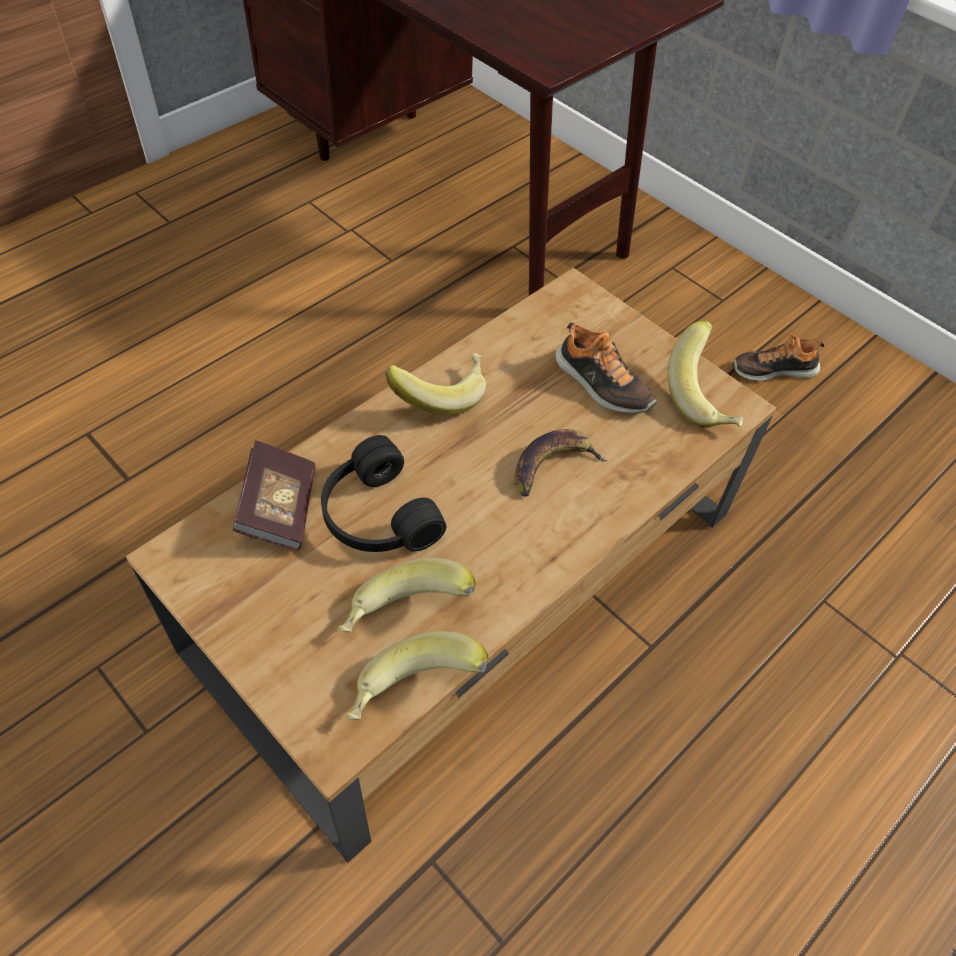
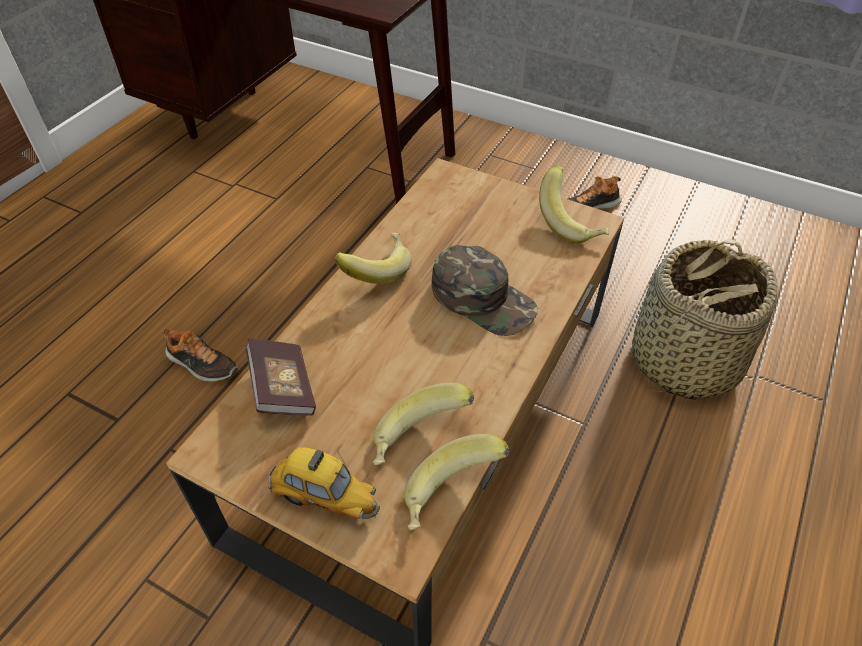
camera: 15 degrees left, 5 degrees down
black headphones [321,435,447,552] -> none
banana [515,429,607,497] -> green cap [432,245,538,336]
shoe [556,323,657,413] -> shoe moved to [164,329,238,382]
none -> toy car [268,447,380,519]
none -> basket [632,240,777,400]

